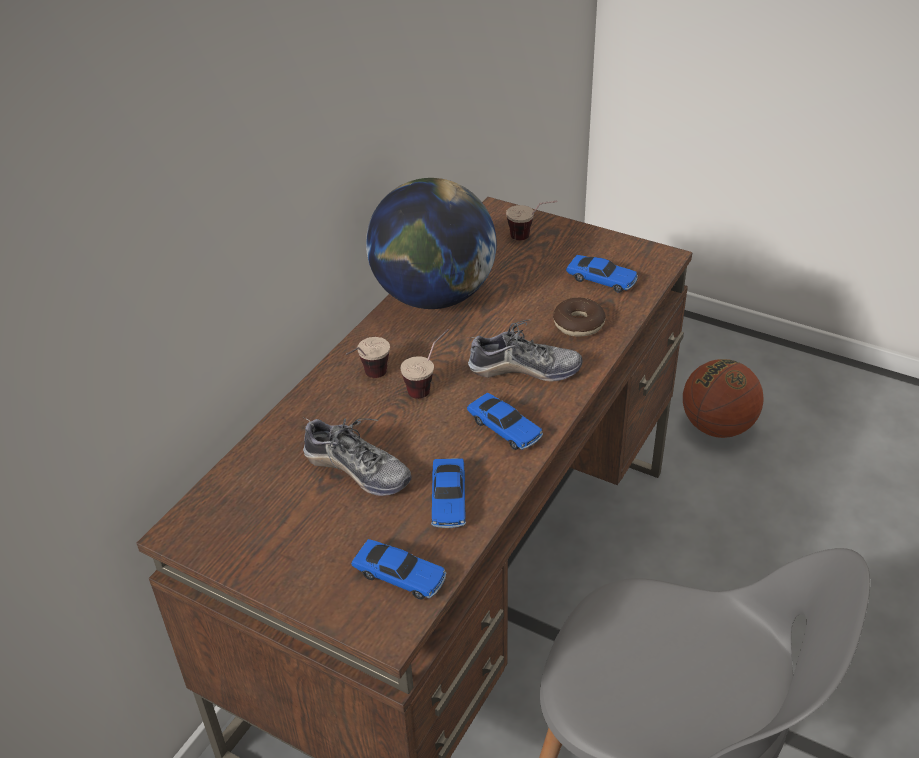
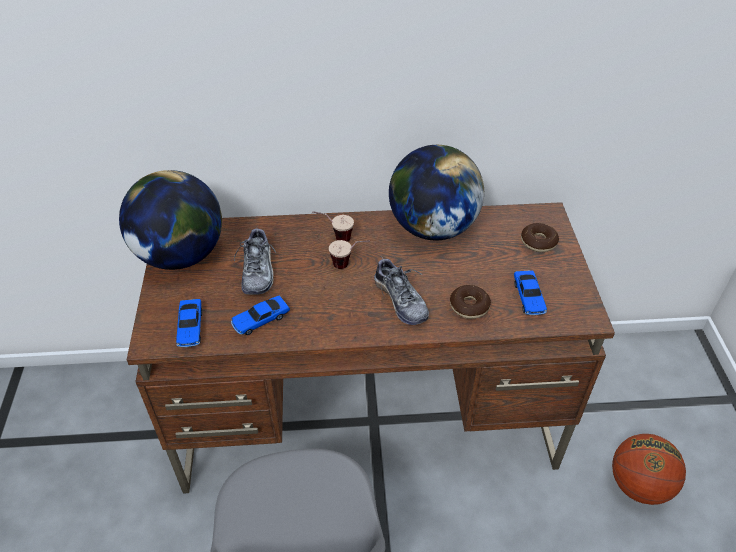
camera: 55 degrees right, 5 degrees up
toy car [467,393,543,450] -> none
cup [506,201,557,240] -> donut [521,223,559,252]
none -> globe [119,170,222,270]

